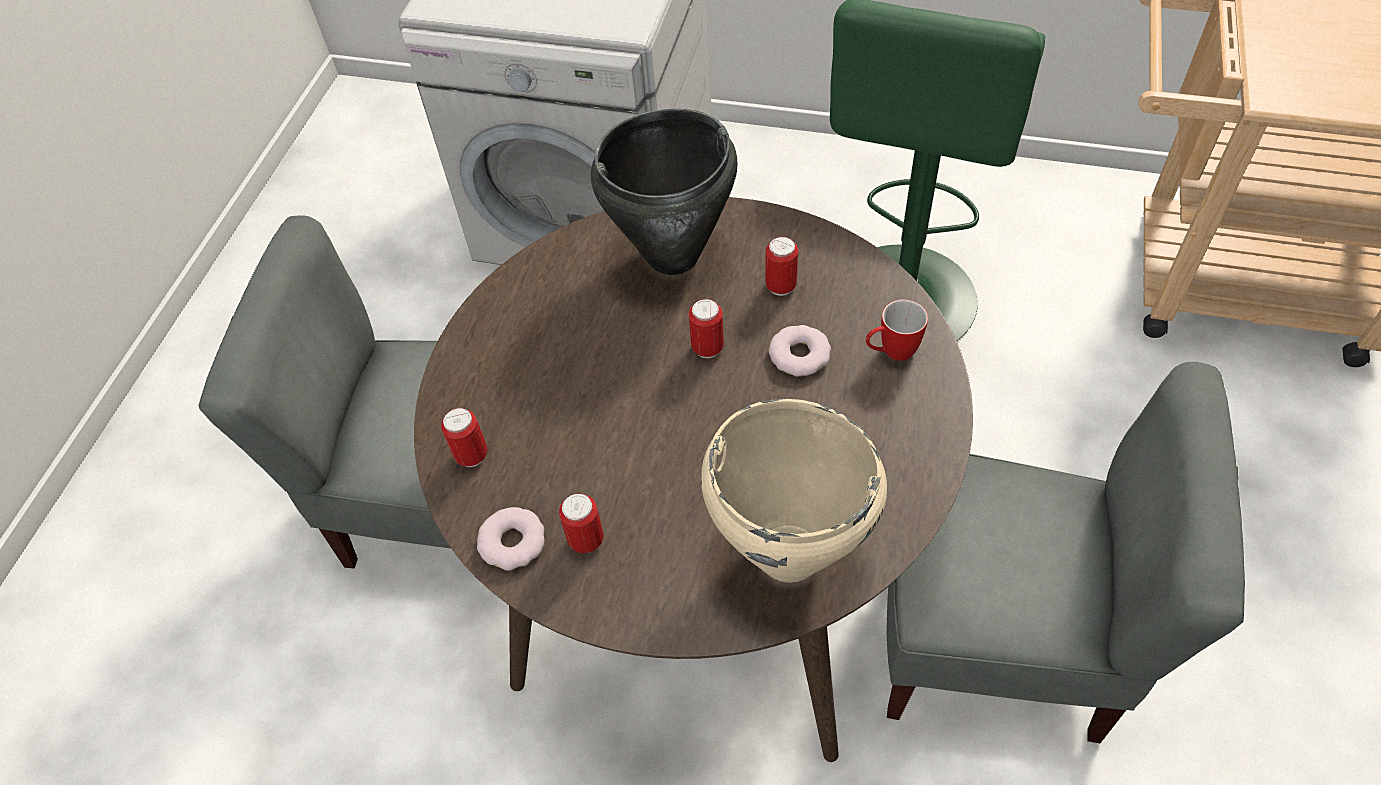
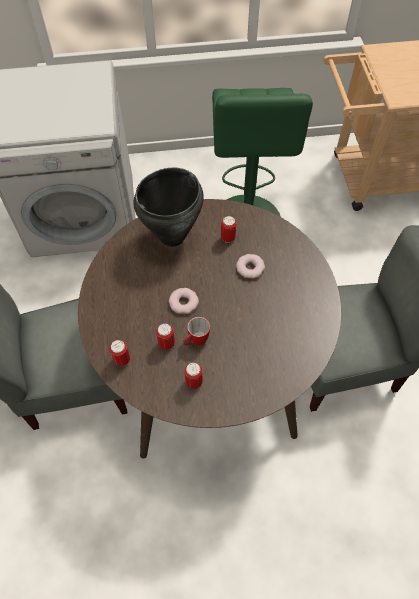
camera: 25 degrees left, 5 degrees up
donut [477,507,545,571] -> donut moved to [169,288,199,314]
can [689,299,724,358] -> can moved to [156,323,175,350]
beige cooking pot [701,399,887,582] -> none
mug [866,299,928,361] -> mug moved to [183,317,210,345]

